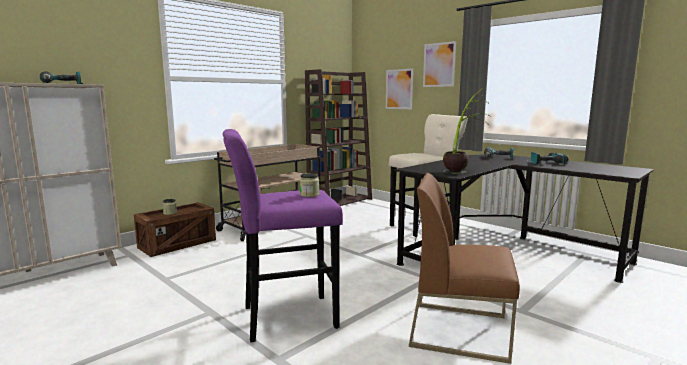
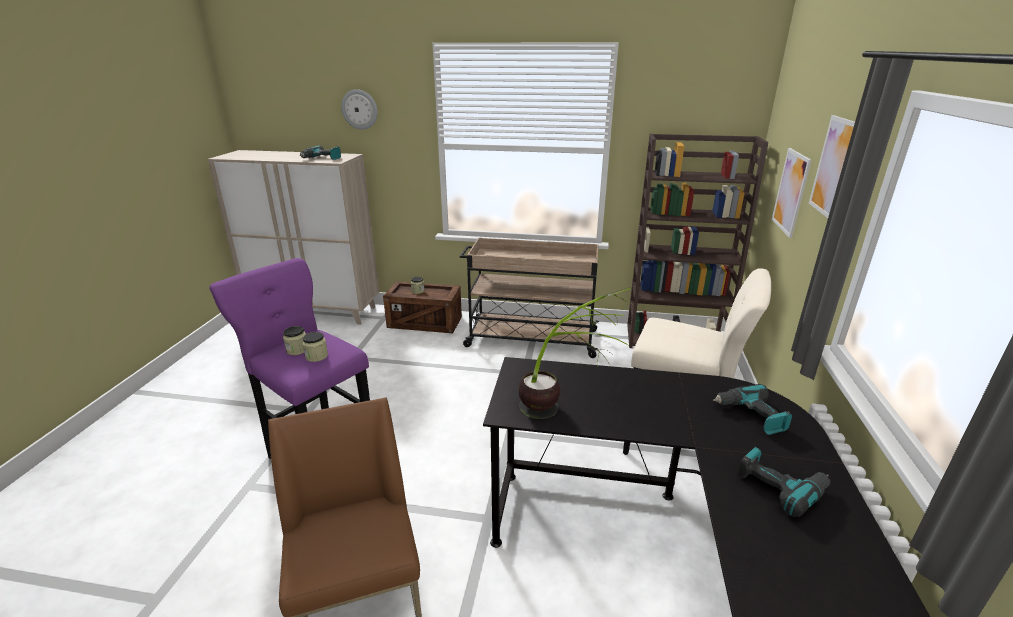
camera: 55 degrees right, 15 degrees up
none -> jar [283,326,306,355]
none -> wall clock [341,89,378,130]

